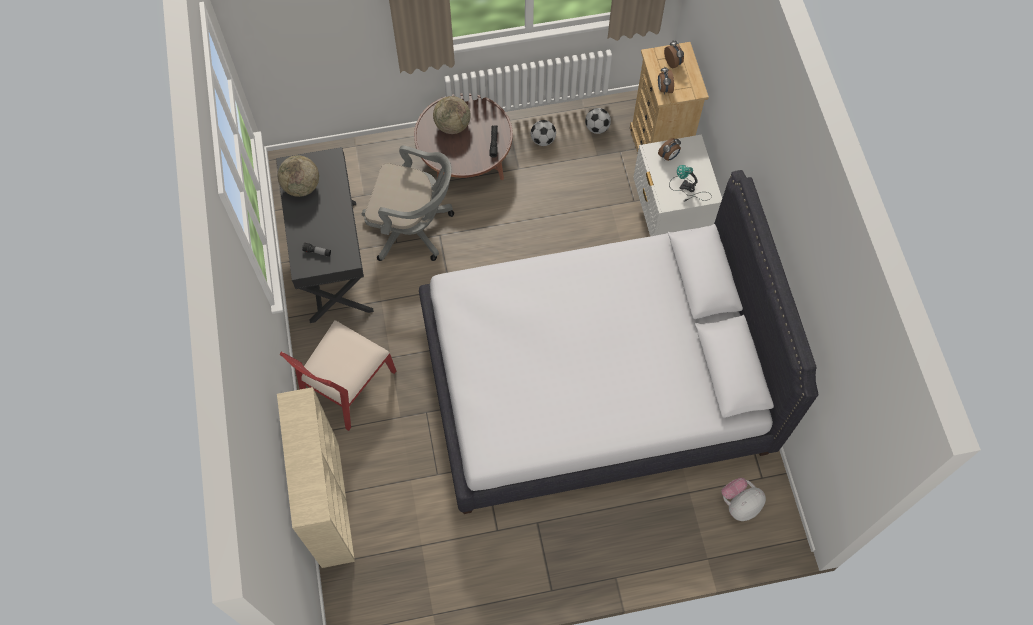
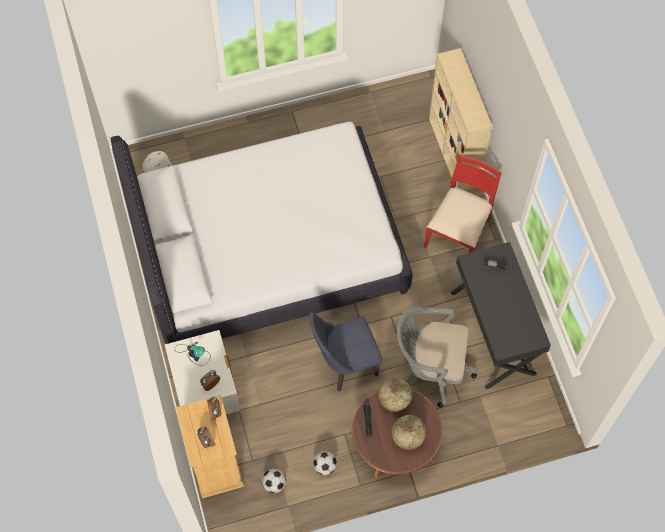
camera: 175 degrees right, 0 degrees up
globe [278,155,319,197] -> globe moved to [378,377,412,412]
none -> blue chair [309,312,382,392]

